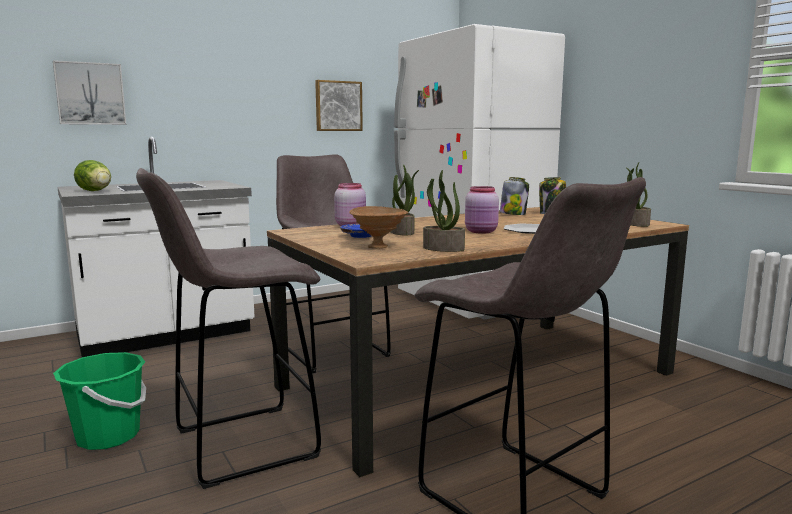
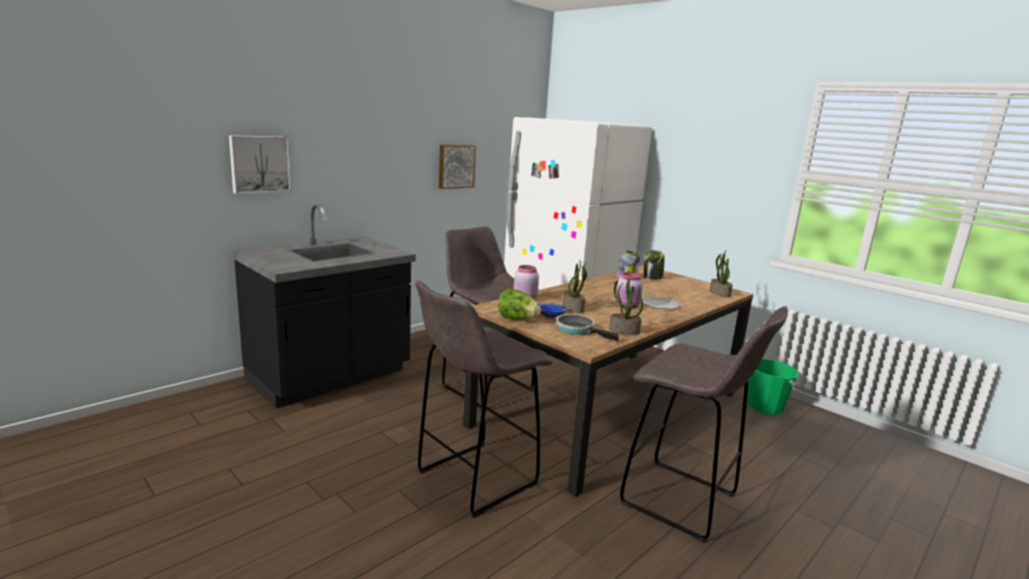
camera: 15 degrees left, 5 degrees up
green bucket [53,352,146,450] -> green bucket moved to [747,359,800,415]
white counter [58,137,255,357] -> black counter [232,204,416,409]
lettuce [74,160,111,191] -> lettuce moved to [498,288,541,319]
brown bowl [349,206,408,248] -> frying pan [556,314,618,341]

